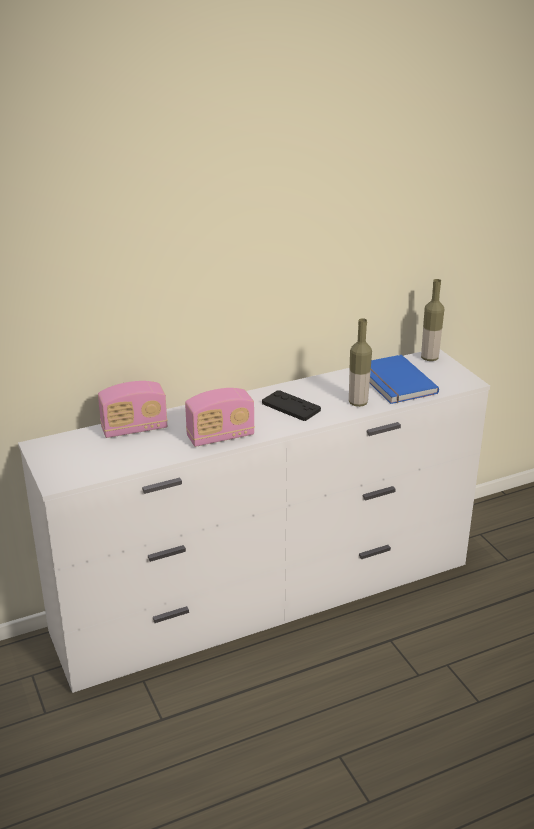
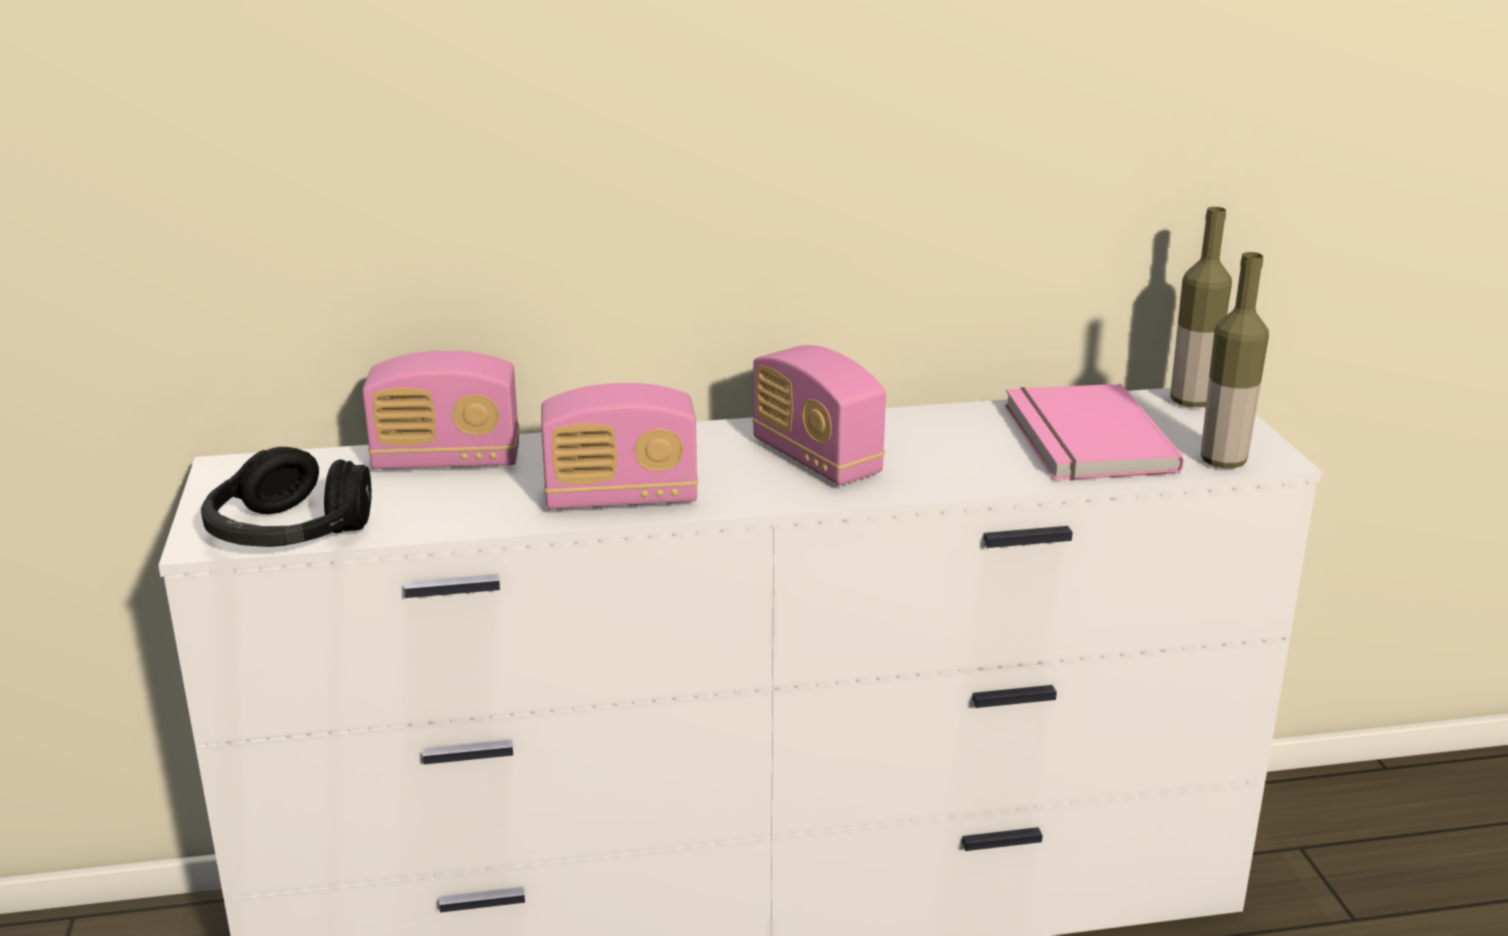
camera: 15 degrees right, 5 degrees down
black game controller [262,390,321,421] -> radio [752,345,886,485]
bottle [349,318,372,407] -> bottle moved to [1201,252,1269,468]
blue book [370,355,439,404] -> pink book [1005,384,1184,481]
none -> black headphones [201,447,371,547]

